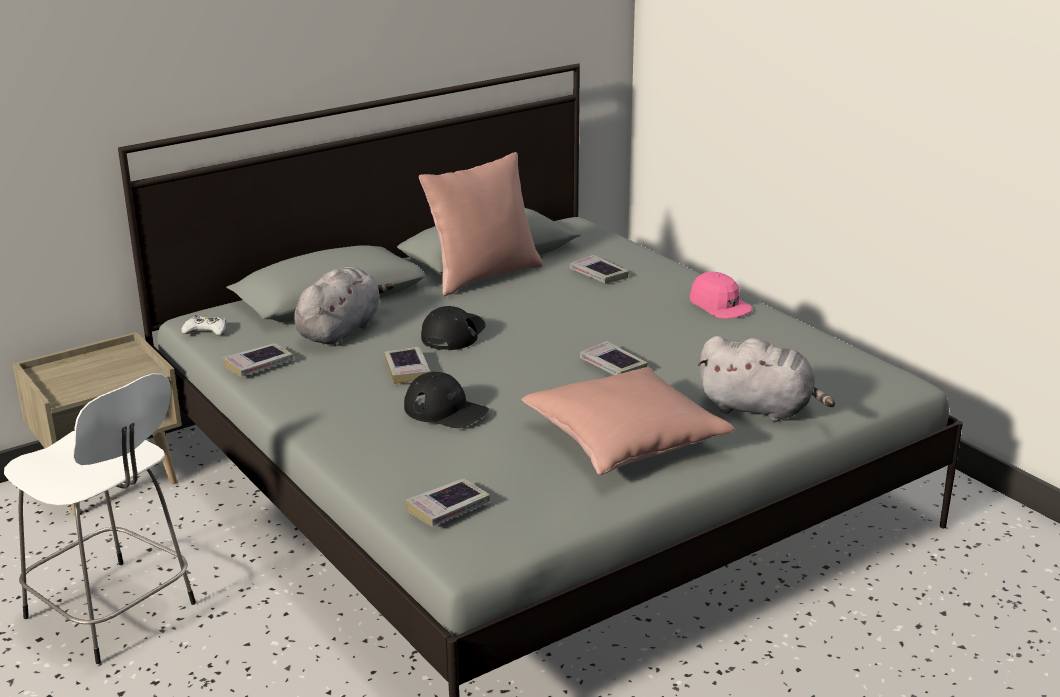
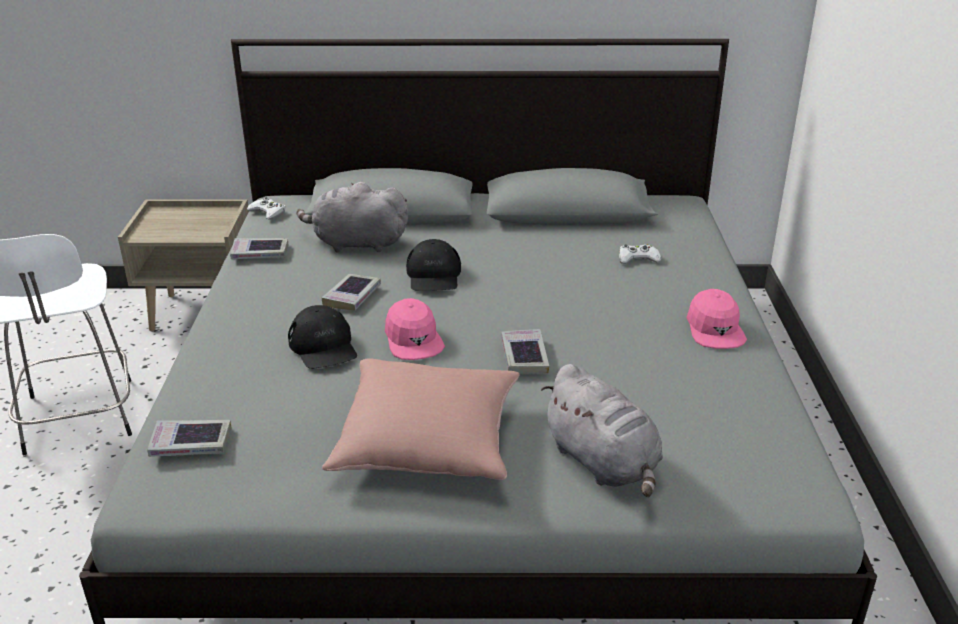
camera: 35 degrees right, 5 degrees up
grey plush toy [294,267,394,346] -> grey plush toy turned 150 degrees counterclockwise [297,182,408,253]
pink pillow [419,152,543,296] -> none
black cap [421,306,486,350] -> black cap turned 120 degrees clockwise [406,239,461,291]
book [570,255,629,283] -> white game controller [619,244,661,264]
none -> pink cap [385,298,445,360]

